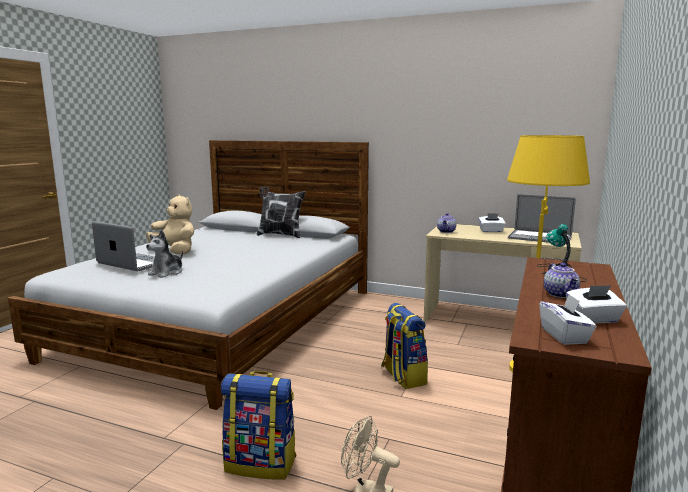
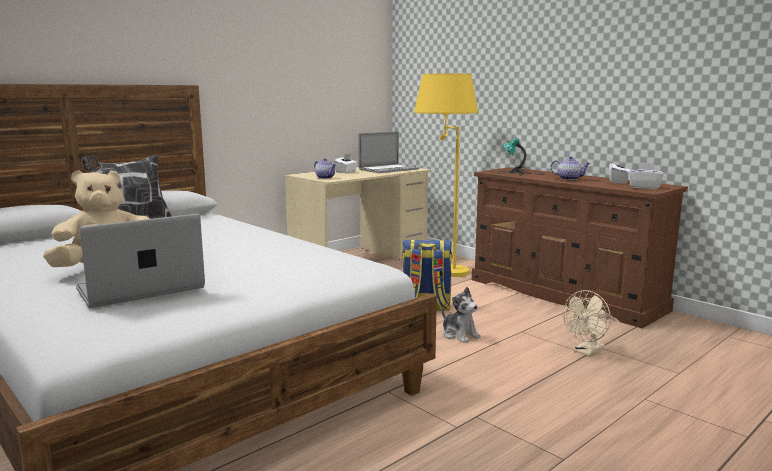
camera: 65 degrees left, 0 degrees up
plush toy [146,230,183,278] -> plush toy moved to [442,287,481,343]
backpack [221,371,296,480] -> none

